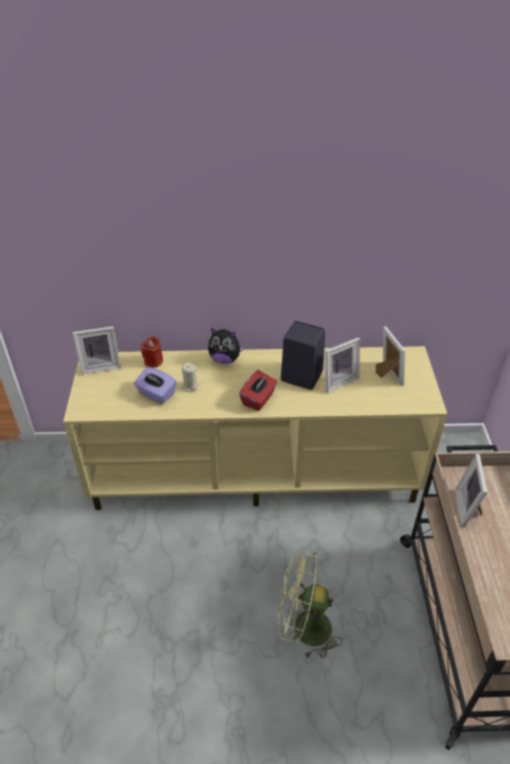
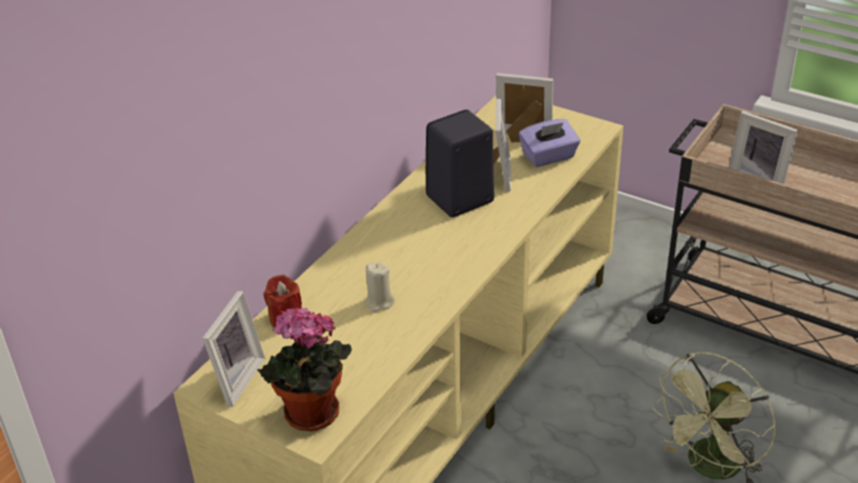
camera: 55 degrees left, 5 degrees down
purple tissue box [134,367,177,404] -> purple tissue box moved to [519,119,580,167]
plush toy [208,328,245,364] -> none
red tissue box [239,370,277,411] -> none
none -> potted plant [257,307,352,431]

